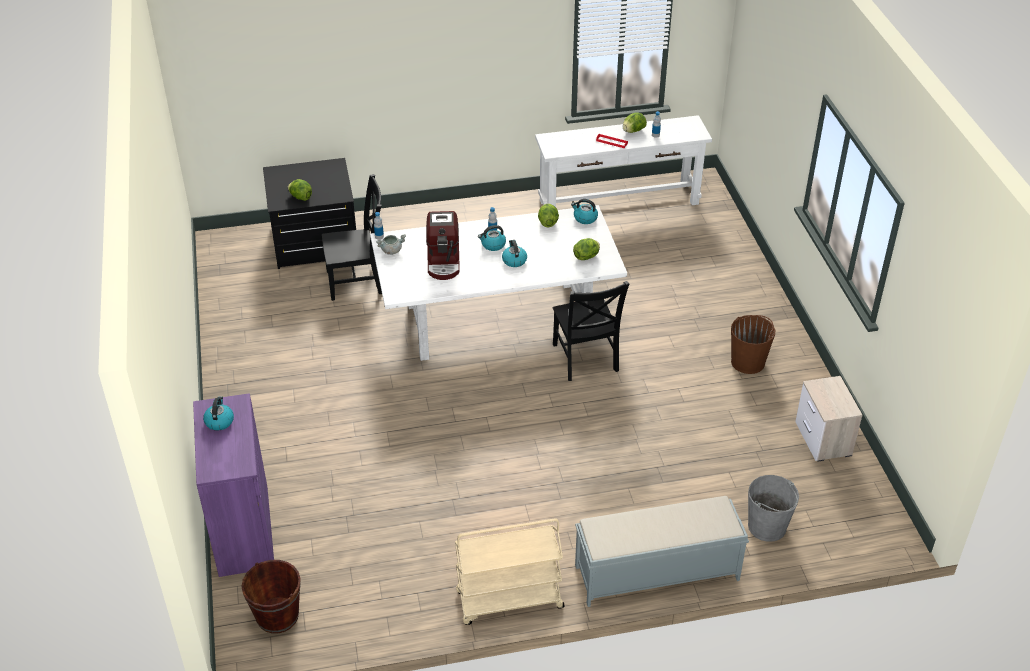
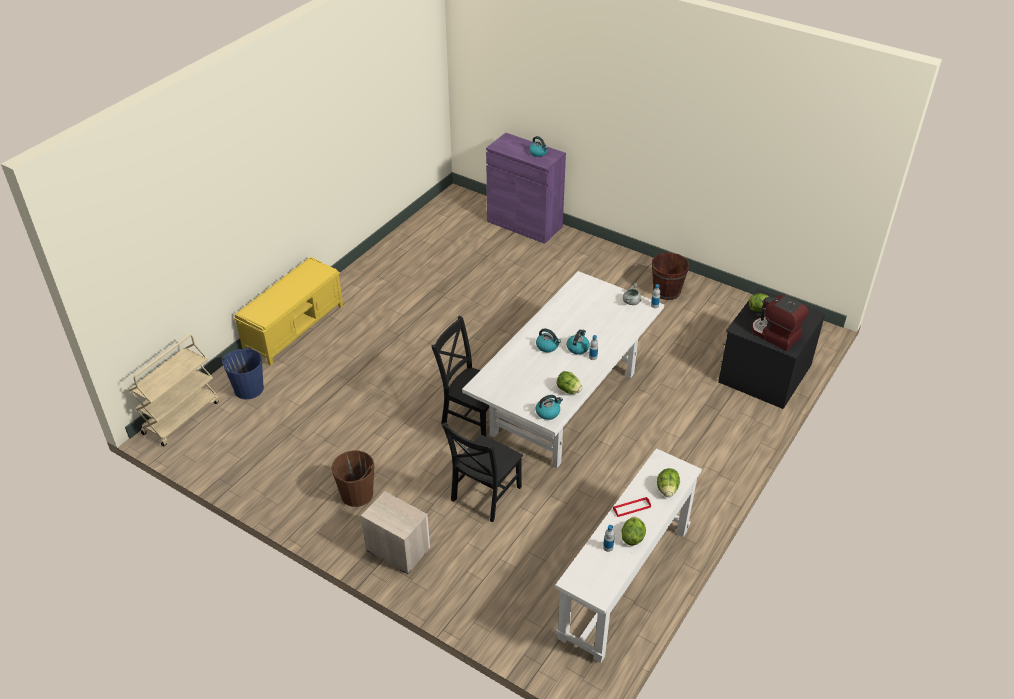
camera: 135 degrees right, 0 degrees up
brown bucket [241,560,301,634] -> brown bucket moved to [652,252,689,300]
black chair [322,174,382,301] -> black chair moved to [441,422,523,522]
coffee machine [426,211,460,280] -> coffee machine moved to [752,295,809,351]
beige cart [455,519,565,625] -> beige cart moved to [129,334,219,447]
lettuce [573,238,600,260] -> lettuce moved to [657,468,680,497]
grey bench [575,496,749,607] -> yellow bench [234,257,343,366]
grey bucket [748,475,799,542] -> blue bucket [222,347,264,399]
nightstand [795,376,863,462] -> nightstand moved to [361,491,430,574]

